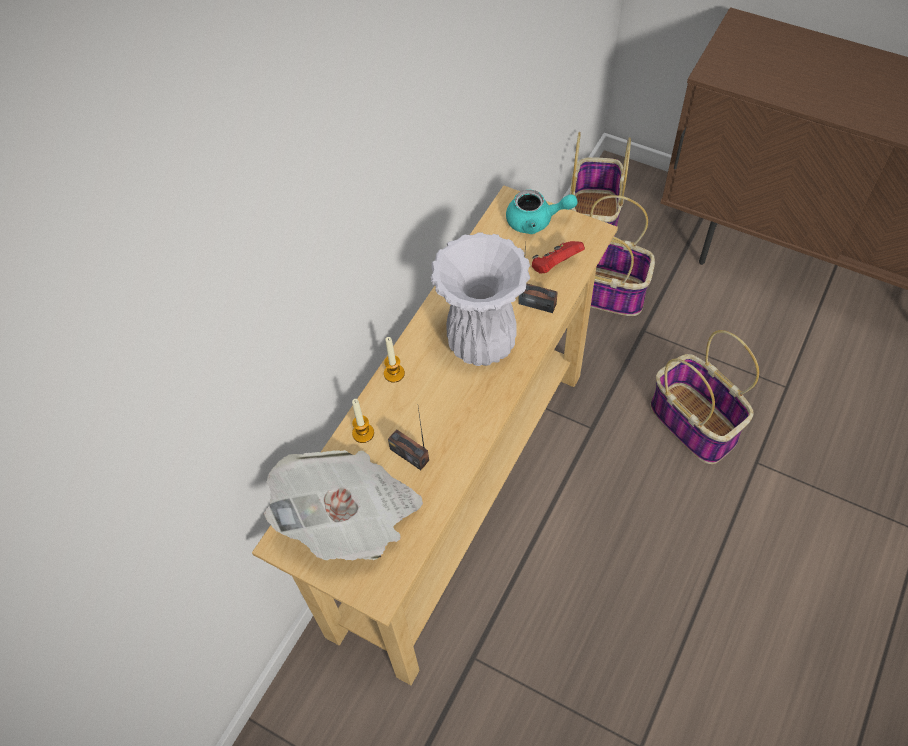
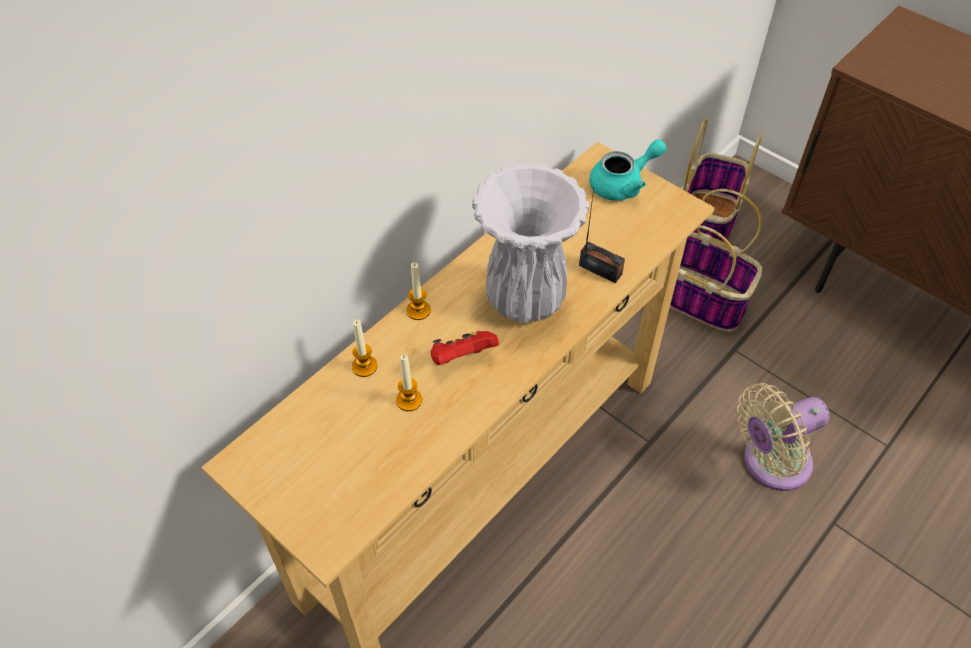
camera: 10 degrees right, 5 degrees down
newspaper [264,450,423,560] -> none
radio [388,408,429,470] -> candle [396,355,422,411]
turquoise teapot [506,190,578,234] -> turquoise teapot turned 45 degrees counterclockwise [589,139,666,201]
red game controller [532,241,585,274] -> red game controller moved to [431,330,499,365]
basket [650,330,759,464] -> beige fan [737,383,830,491]

